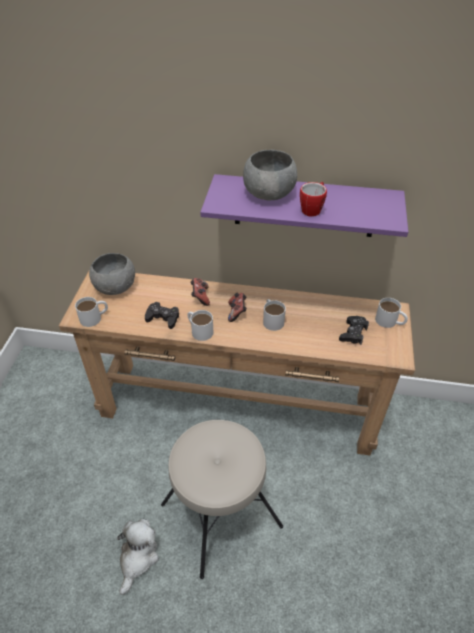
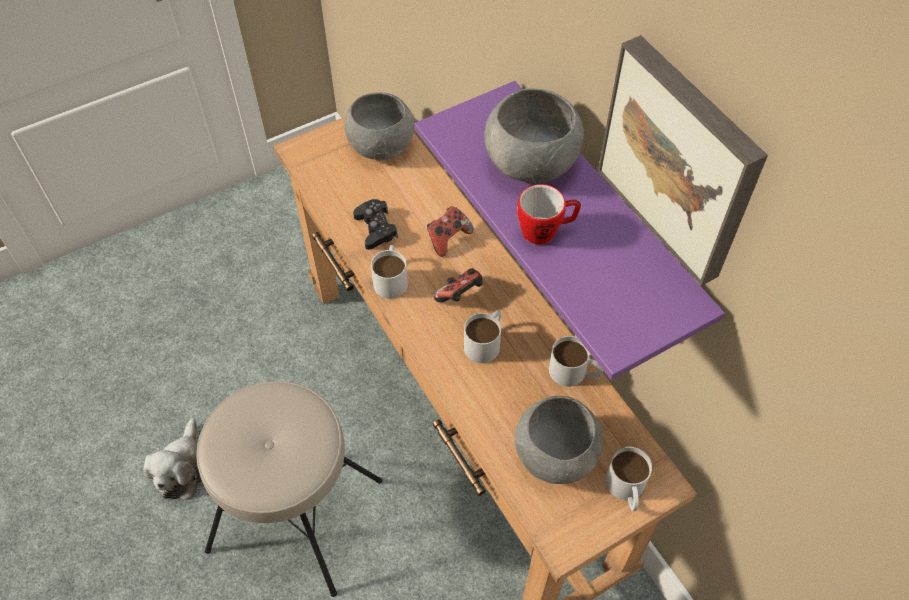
camera: 50 degrees right, 10 degrees up
white mug [75,297,108,327] -> white mug moved to [549,336,603,387]
plush toy [117,519,159,595] -> plush toy turned 120 degrees clockwise [143,418,202,500]
black game controller [339,316,369,345] -> grey bowl [515,396,603,484]
none -> picture [598,35,768,286]

